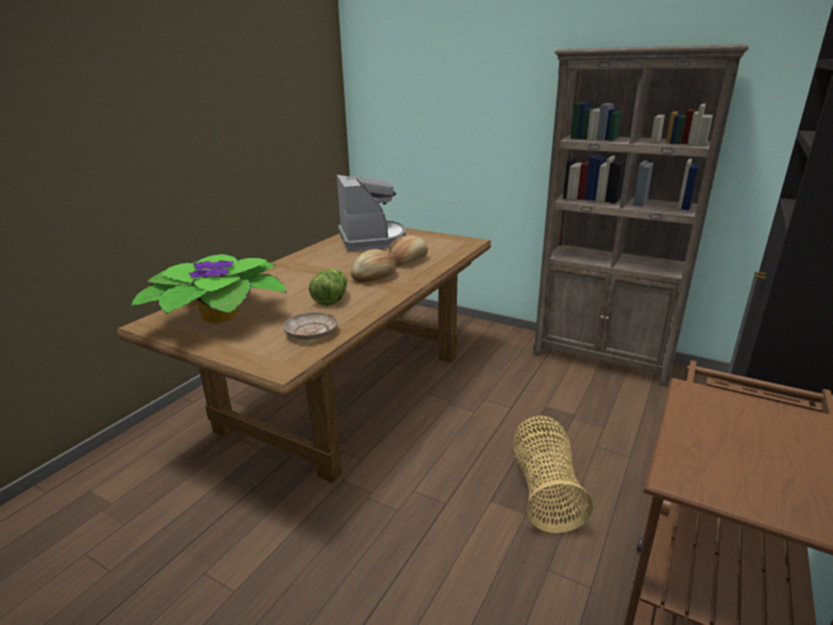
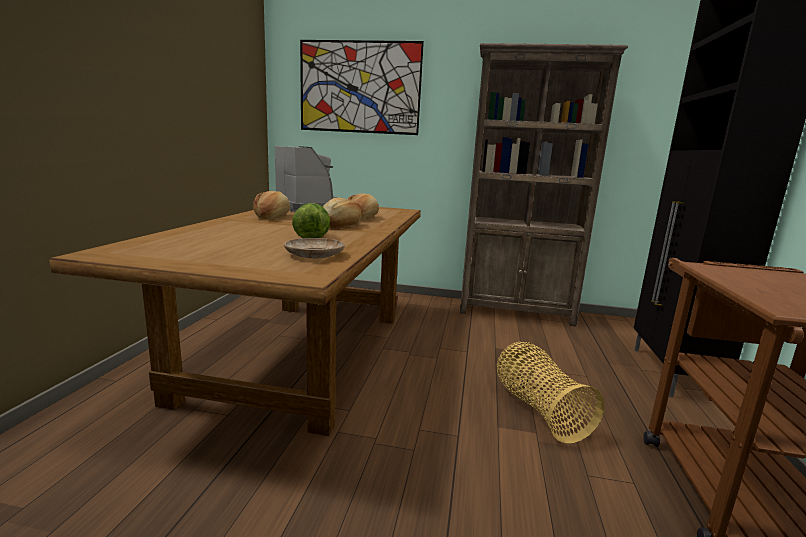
camera: 20 degrees left, 10 degrees down
potted plant [130,254,286,323] -> none
none -> bread [253,191,290,220]
none -> picture [300,40,424,135]

